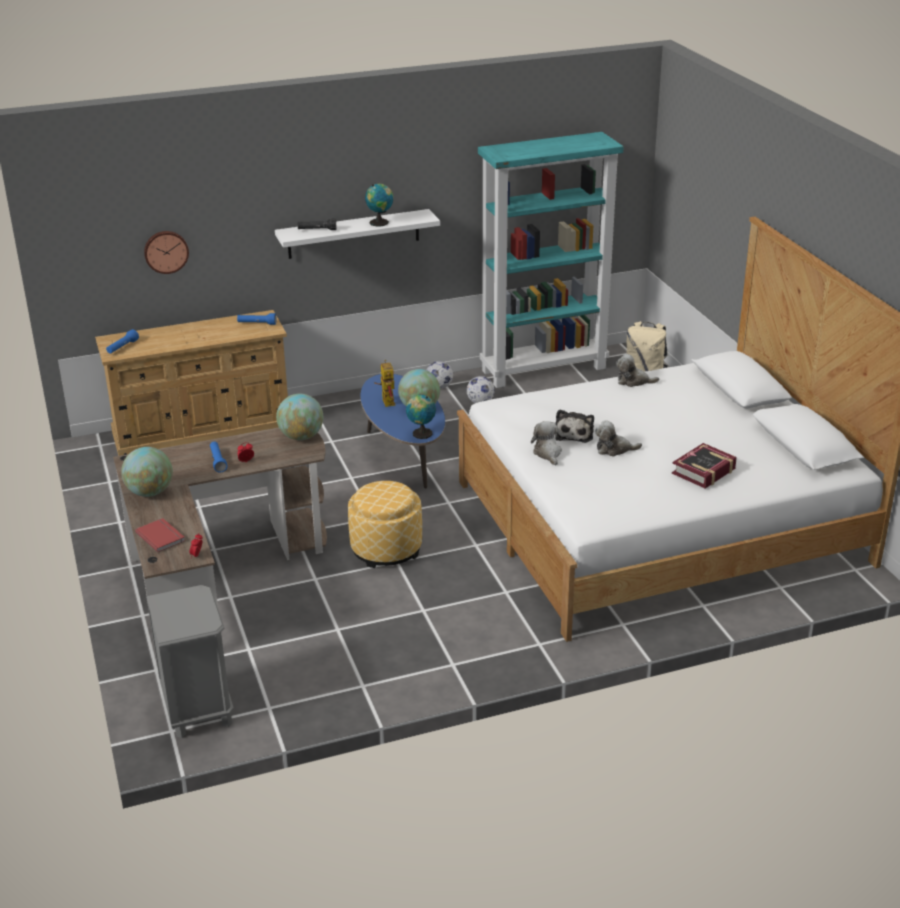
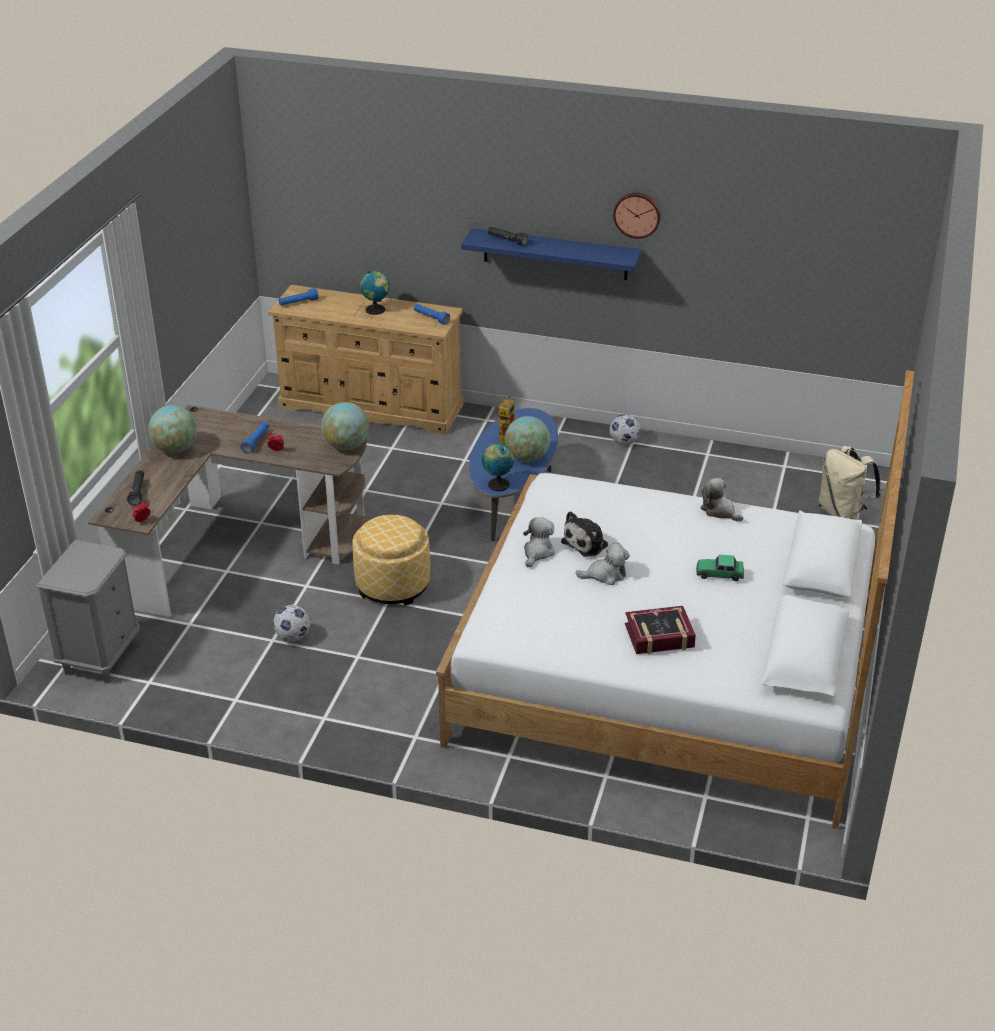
camera: 35 degrees right, 5 degrees up
red book [135,518,185,552] -> black flashlight [127,470,144,506]
wall clock [144,231,189,274] -> wall clock moved to [613,193,661,239]
white shelf [275,209,440,259] -> blue shelf [461,228,642,280]
globe [365,184,393,226] -> globe moved to [360,271,390,315]
football [466,376,495,403] -> football moved to [273,605,310,642]
turquoise bookcase [478,132,624,388] -> none
plush toy [595,420,642,456] -> plush toy turned 135 degrees clockwise [575,542,630,585]
none -> toy car [696,555,744,581]

